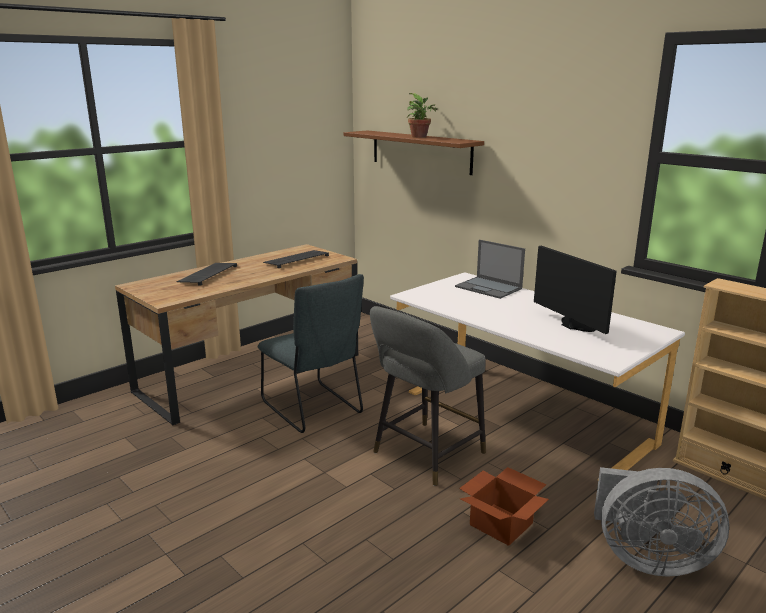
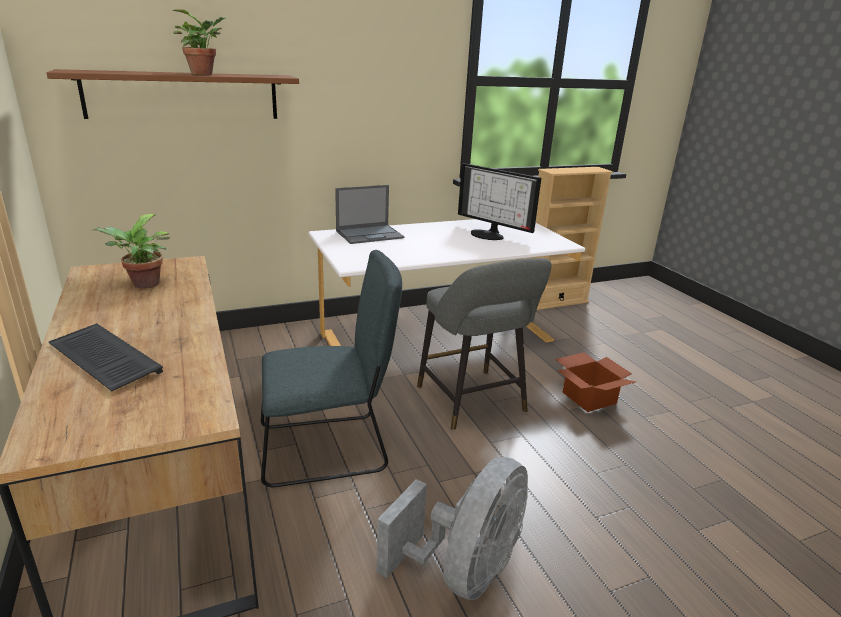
camera: 70 degrees left, 5 degrees up
keyboard [263,250,329,268] -> potted plant [91,214,170,289]
monitor [534,246,617,334] -> monitor turned 135 degrees counterclockwise [458,163,541,240]
grey fan [594,467,729,576] -> grey fan moved to [376,457,528,600]

